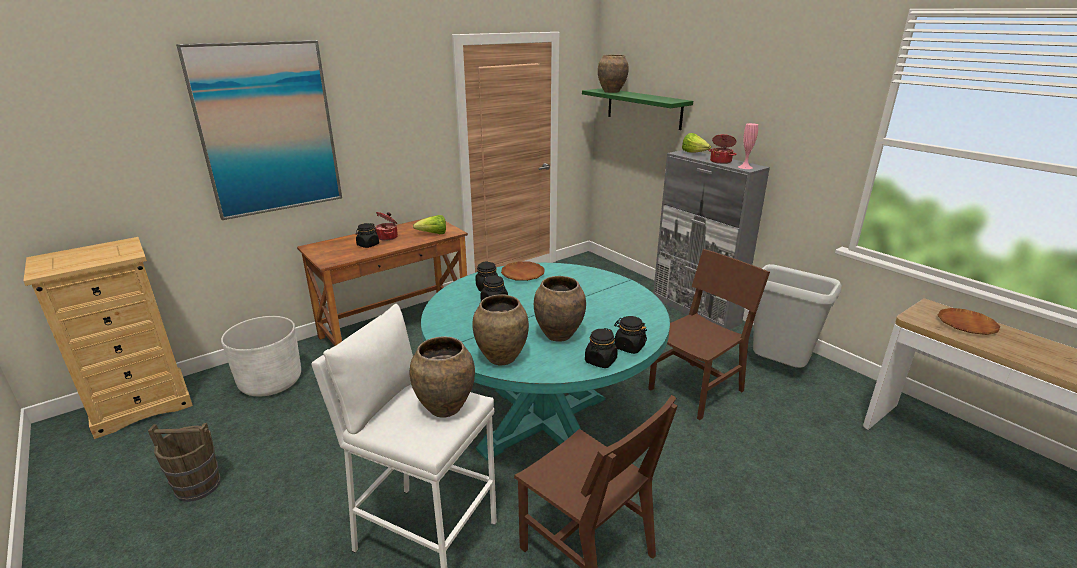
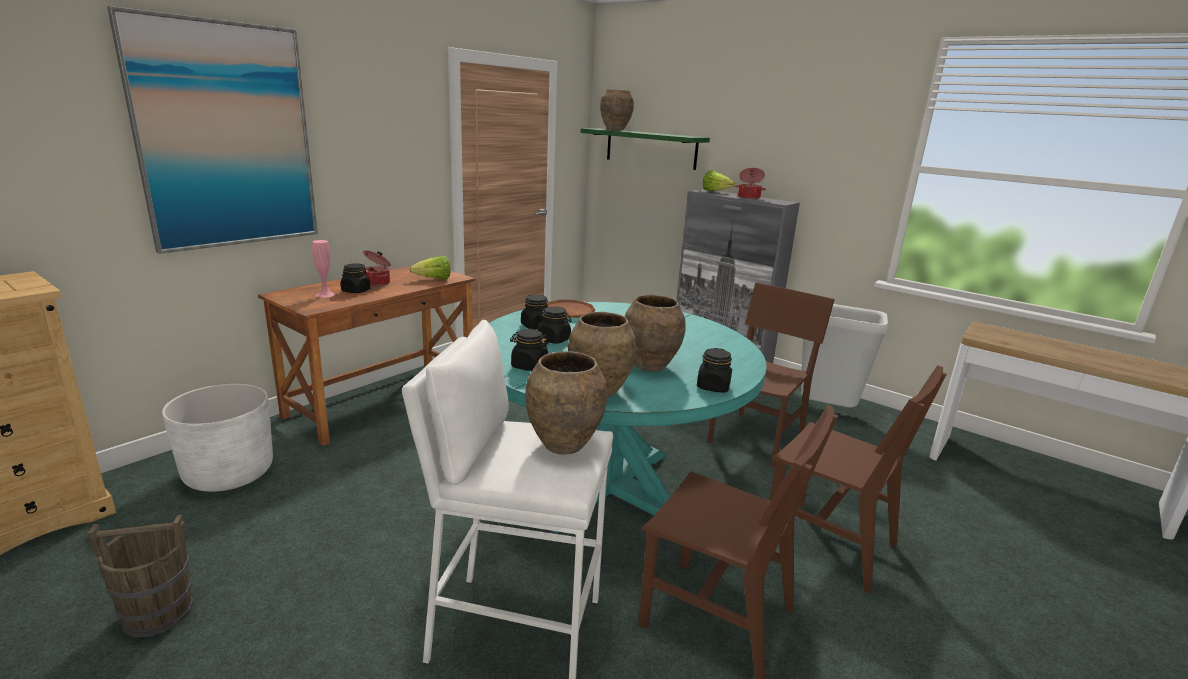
camera: 15 degrees left, 5 degrees down
black jar [614,316,647,354] -> black jar moved to [510,329,549,371]
pink vase [738,123,758,169] -> pink vase moved to [312,240,335,297]
brown plate [938,308,1000,335] -> none
none -> brown chair [769,365,947,594]

